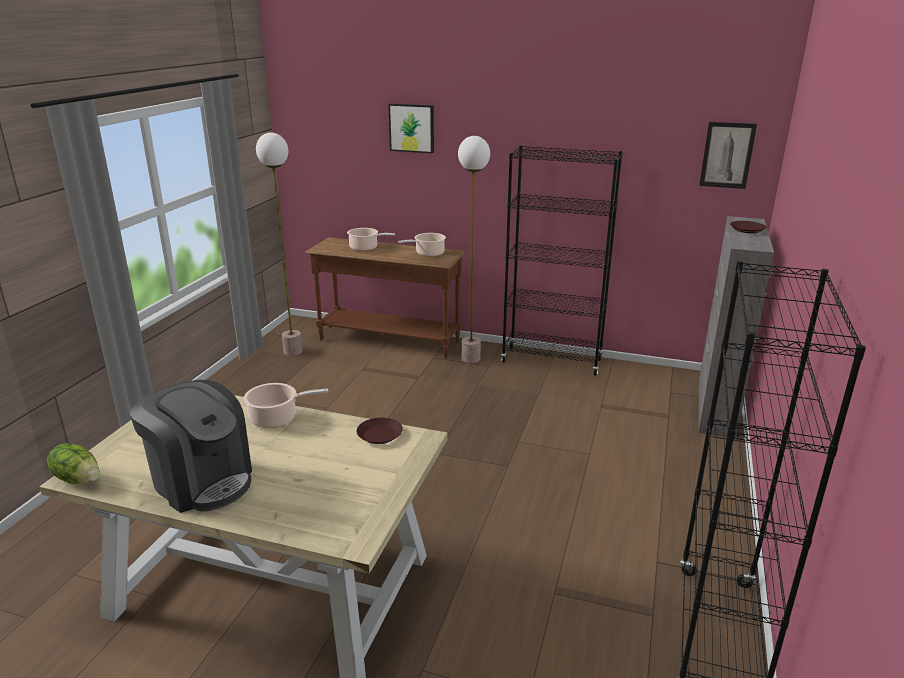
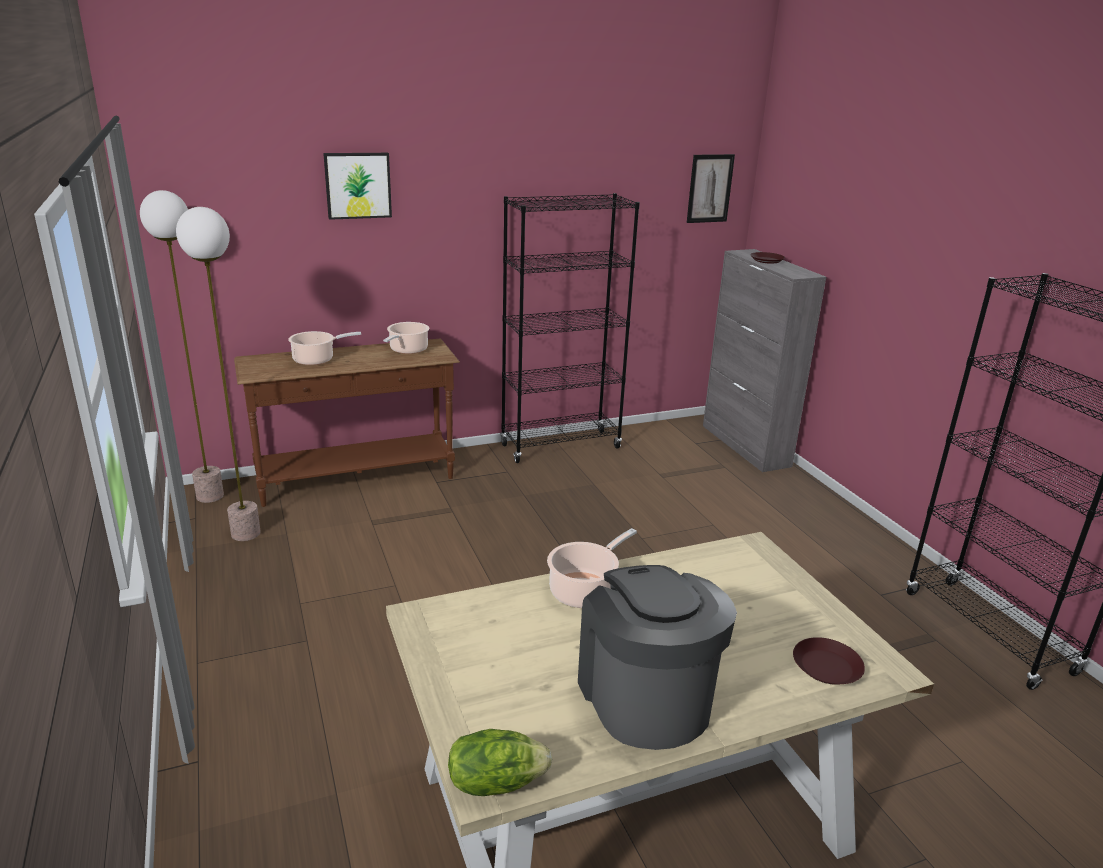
camera: 40 degrees left, 0 degrees up
coffee machine [130,380,252,513] -> coffee machine turned 105 degrees counterclockwise [578,565,737,750]
brown plate [357,418,403,444] -> brown plate moved to [793,637,865,685]
floor lamp [458,136,490,363] -> floor lamp moved to [140,190,224,503]

